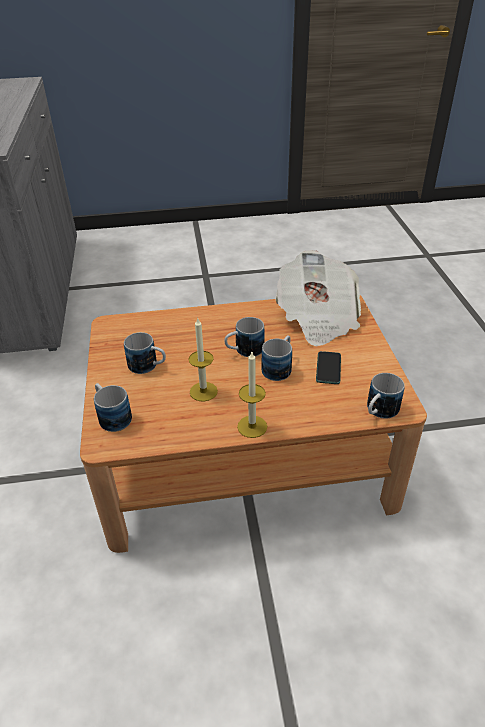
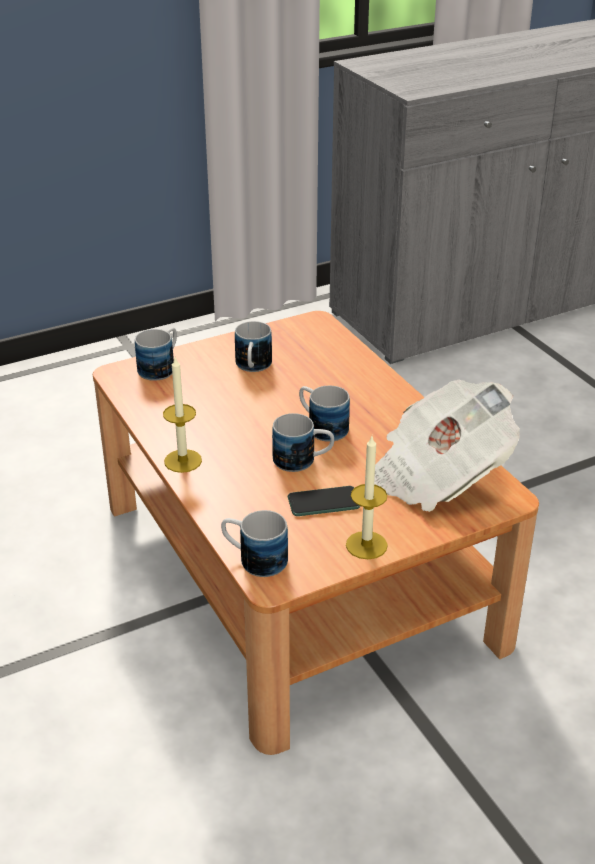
camera: 70 degrees right, 5 degrees down
candle [188,318,218,402] -> candle moved to [346,436,388,559]

